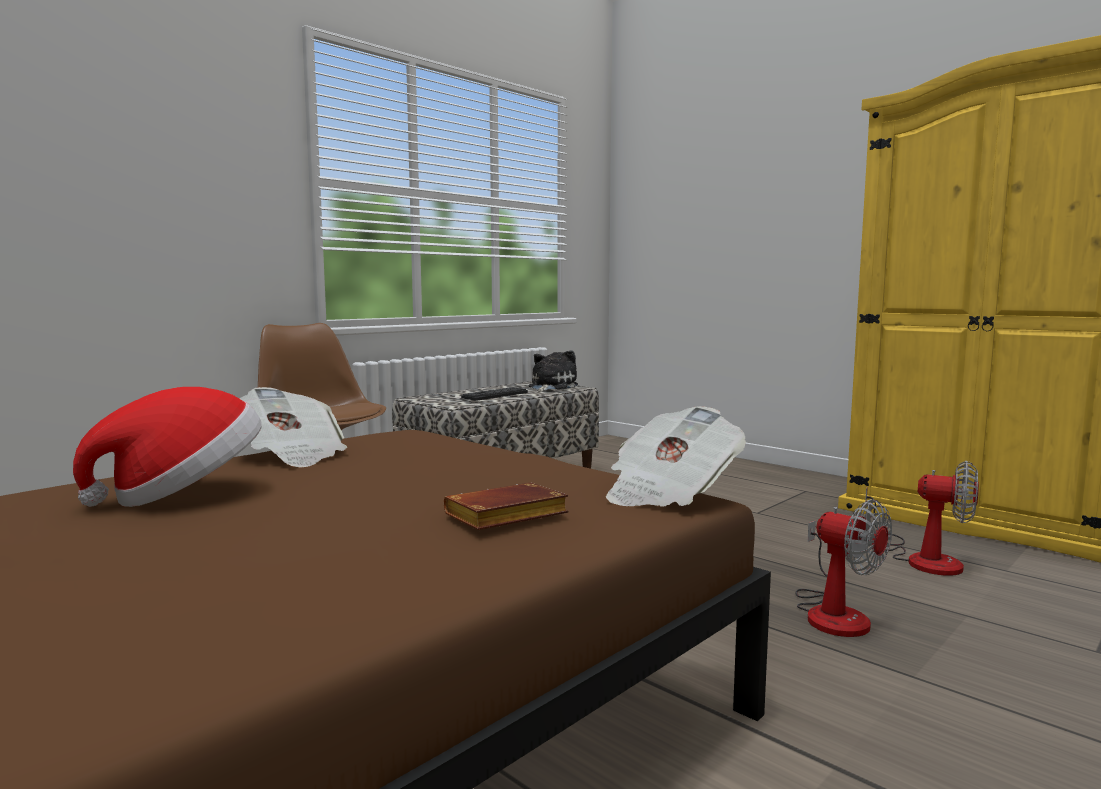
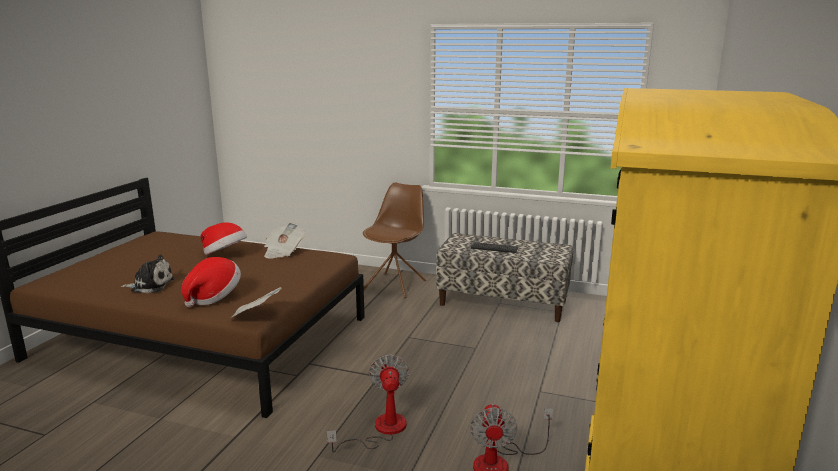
camera: 65 degrees right, 10 degrees up
brown book [444,483,569,530] -> hat [182,257,241,307]
plush toy [528,350,578,392] -> plush toy moved to [121,254,174,293]
fan [796,499,892,637] -> fan turned 150 degrees clockwise [327,355,409,453]

